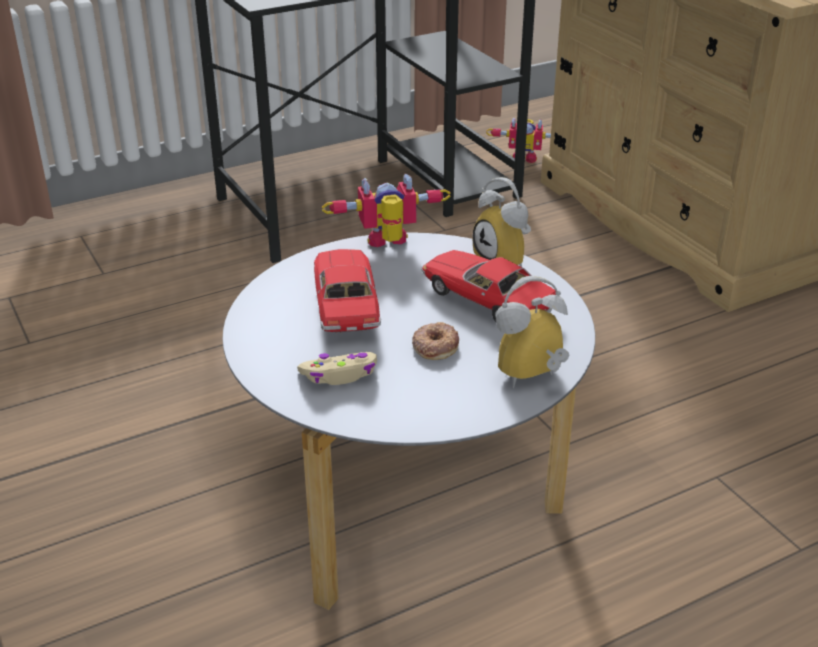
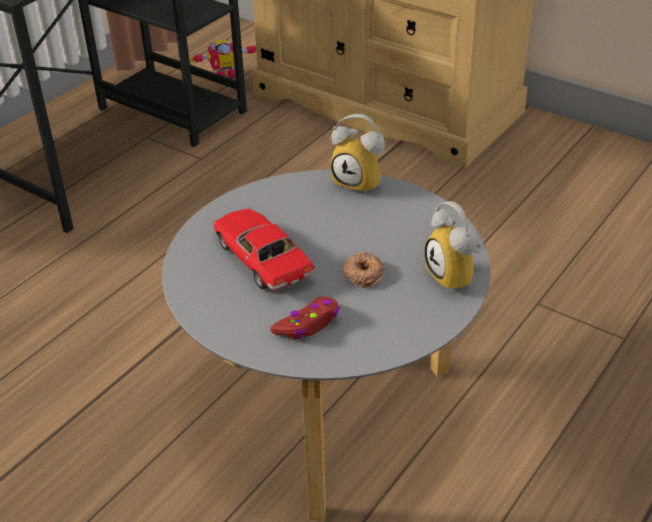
camera: 25 degrees left, 5 degrees up
beige game controller [297,352,377,385] -> red game controller [270,297,340,339]
toy robot [322,174,451,247] -> none
toy car [421,250,556,322] -> none
alarm clock [496,276,570,388] -> alarm clock turned 60 degrees counterclockwise [425,201,484,292]

